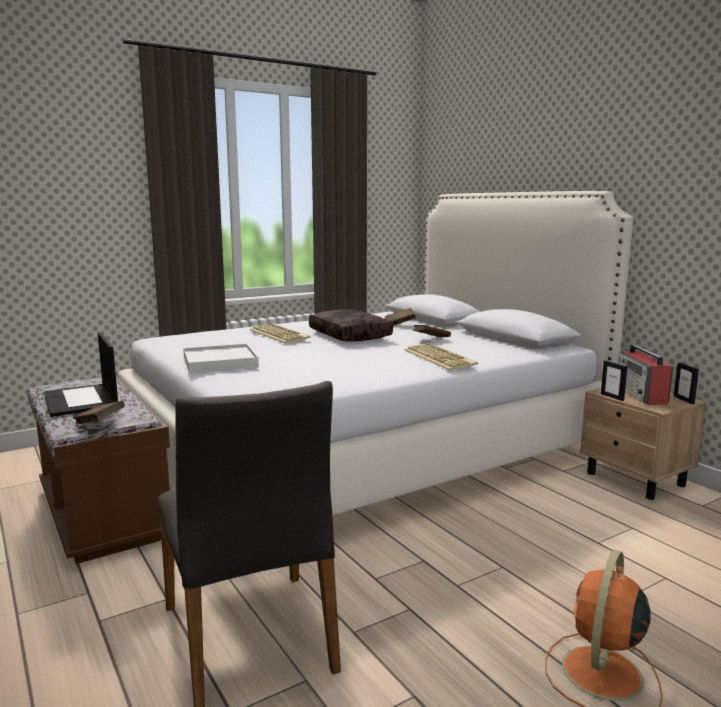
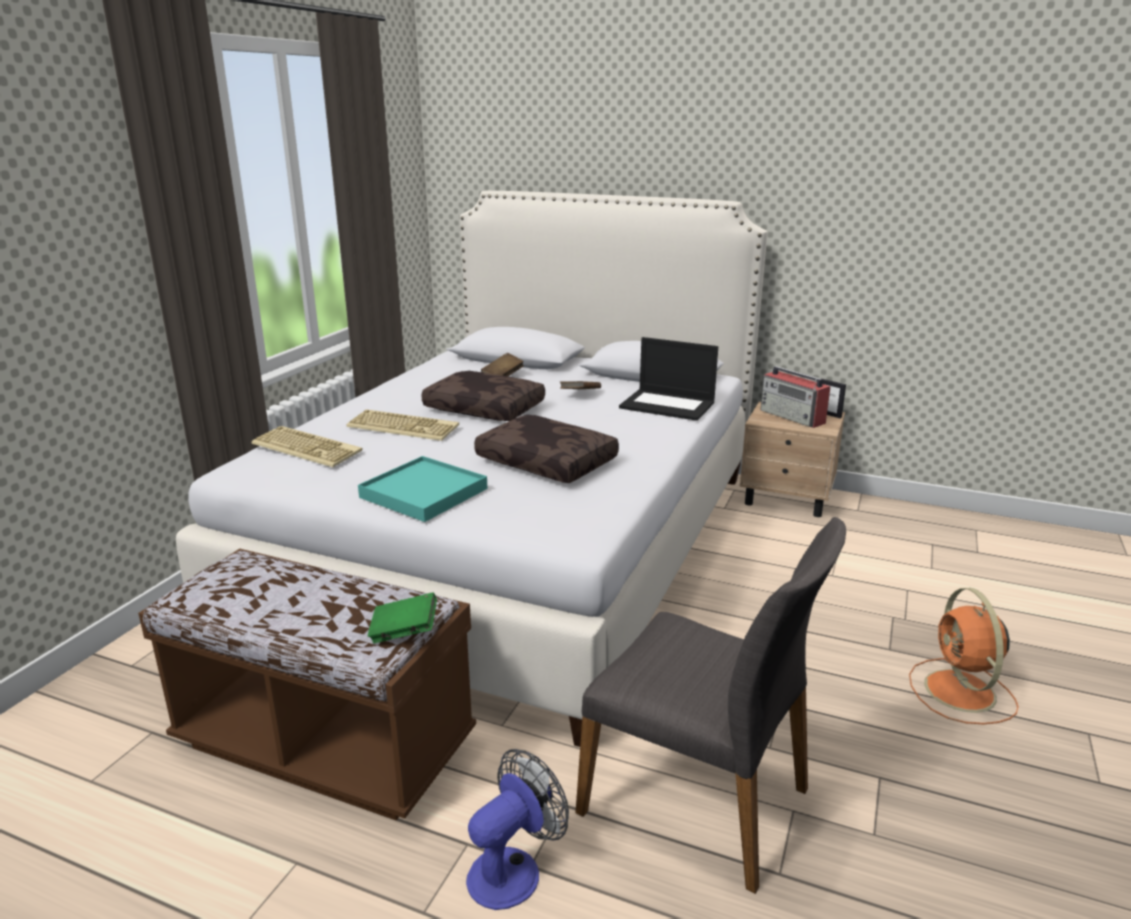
camera: 35 degrees left, 10 degrees up
laptop [44,332,118,417] -> laptop moved to [619,337,718,421]
brown book [73,401,125,425] -> green book [368,593,437,643]
white tray [183,344,259,373] -> turquoise tray [358,456,488,522]
keyboard [404,343,478,370] -> keyboard moved to [251,426,363,467]
picture frame [601,361,627,401] -> none
none -> fan [466,749,569,910]
none -> brown pillow [474,415,619,483]

